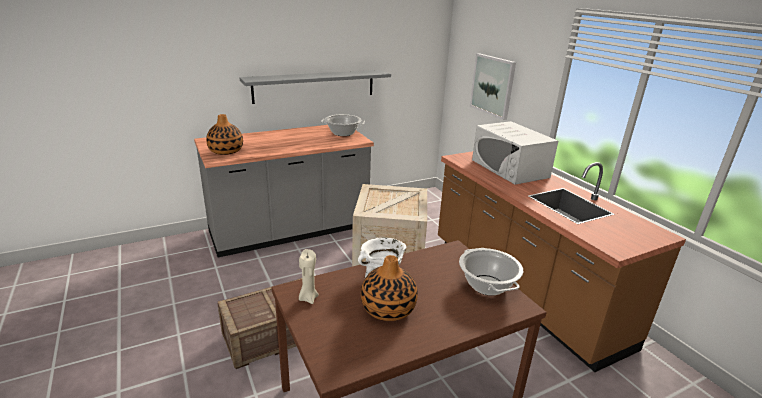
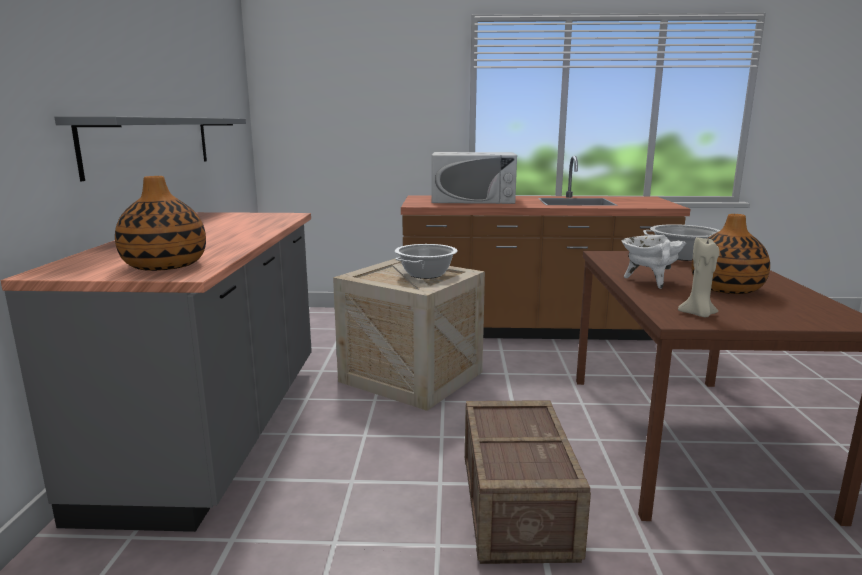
camera: 60 degrees left, 10 degrees down
cooking pot [321,114,365,136] -> cooking pot moved to [395,244,458,279]
picture [470,53,516,120] -> none

